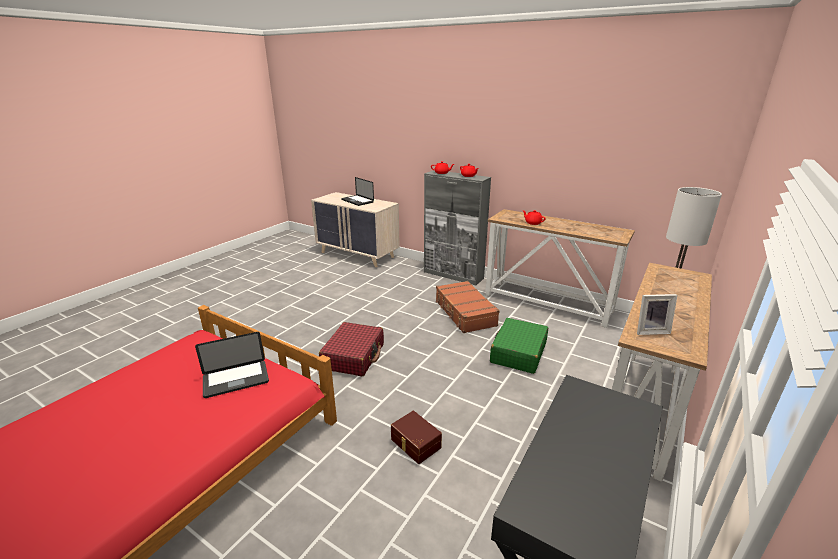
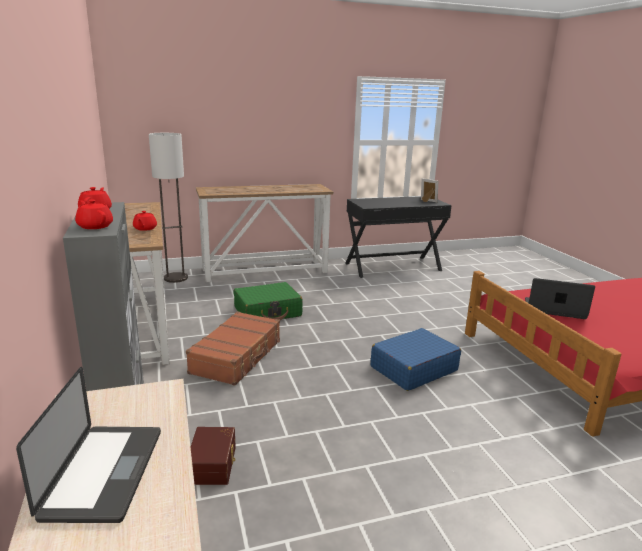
camera: 140 degrees left, 5 degrees down
red suitcase [319,322,384,376] -> blue suitcase [371,328,461,391]
brown storage box [391,411,442,464] -> brown storage box moved to [191,427,236,485]
picture frame [637,294,677,335] -> picture frame moved to [421,178,438,202]

